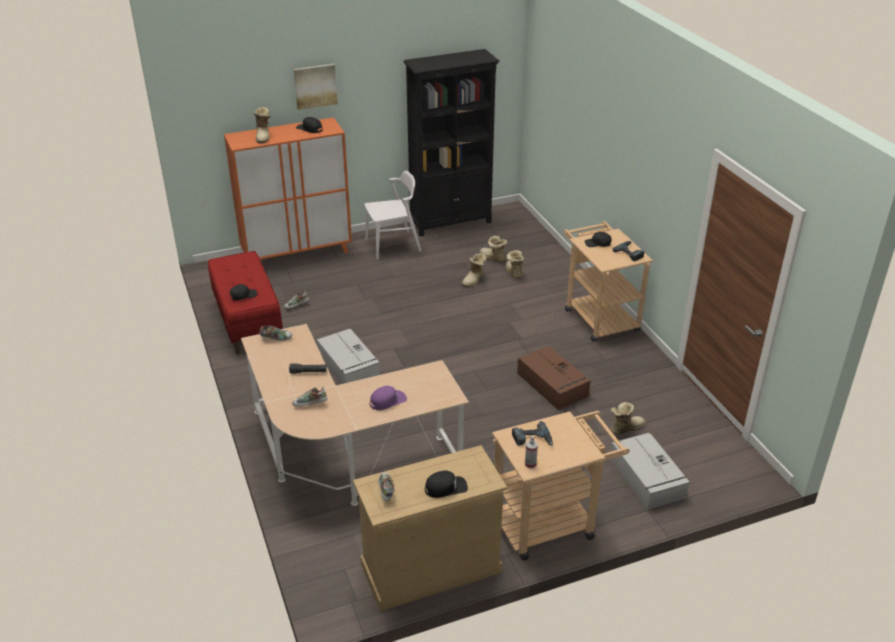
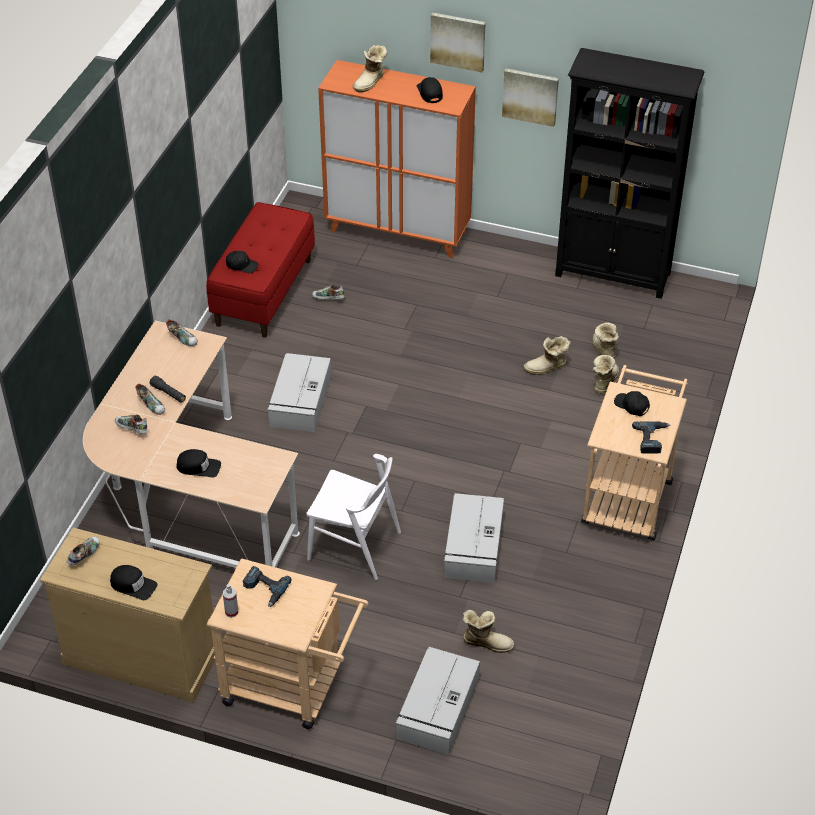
camera: 40 degrees right, 10 degrees up
white chair [364,171,421,260] -> white chair moved to [306,454,401,580]
purple cap [370,386,407,410] -> black cap [176,449,221,477]
brown storage box [517,346,591,410] -> grey storage box [444,493,504,583]
none -> shoe [135,384,165,415]
none -> picture [502,68,559,127]

